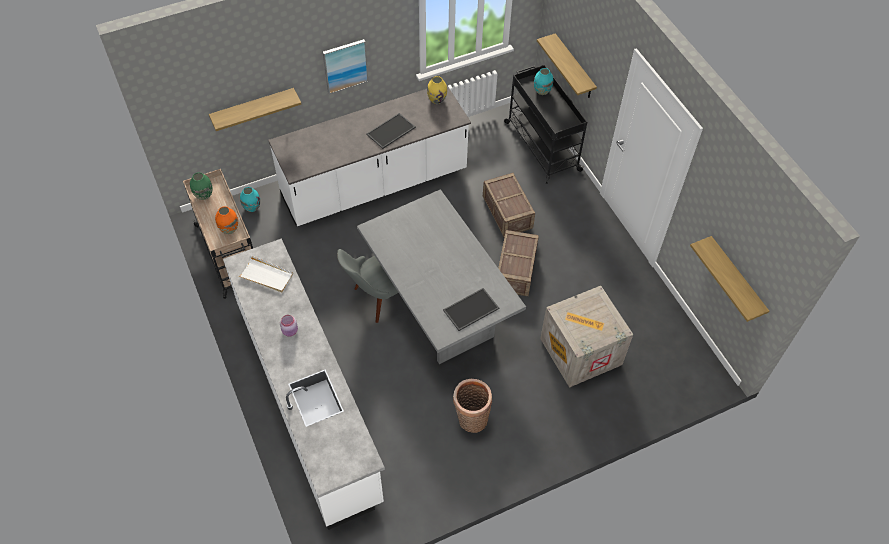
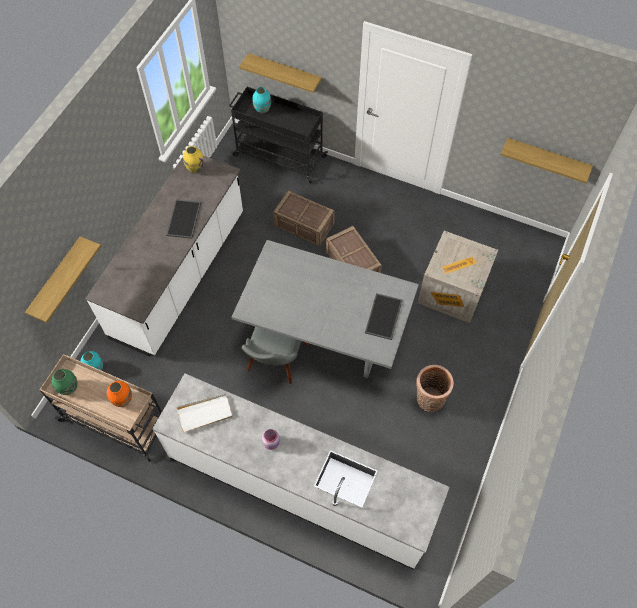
camera: 40 degrees left, 5 degrees up
picture [323,39,368,94] -> none

